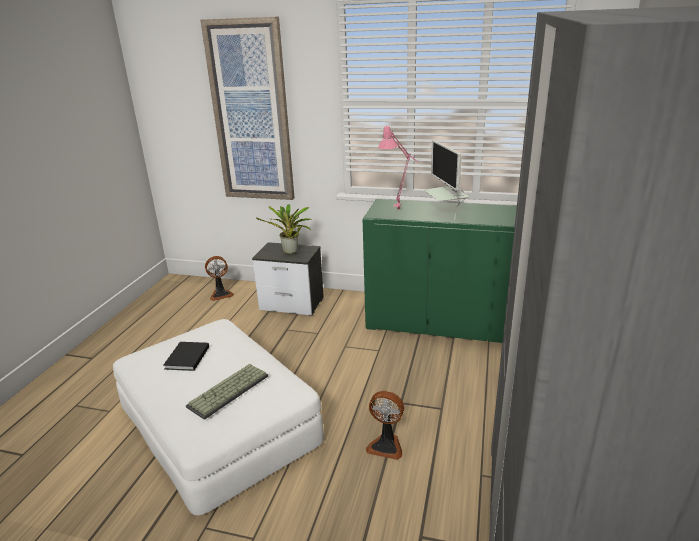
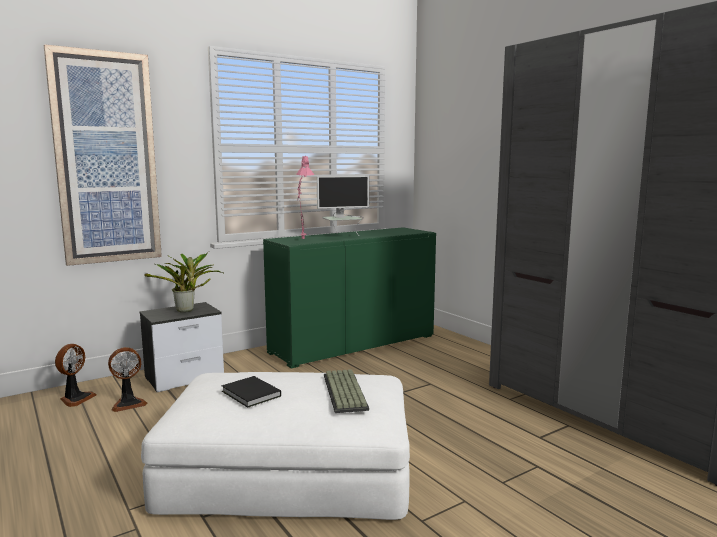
camera: 50 degrees left, 15 degrees down
fan [366,391,404,460] -> fan moved to [108,347,147,412]
monitor [424,140,468,220] -> monitor turned 45 degrees counterclockwise [317,176,369,236]

